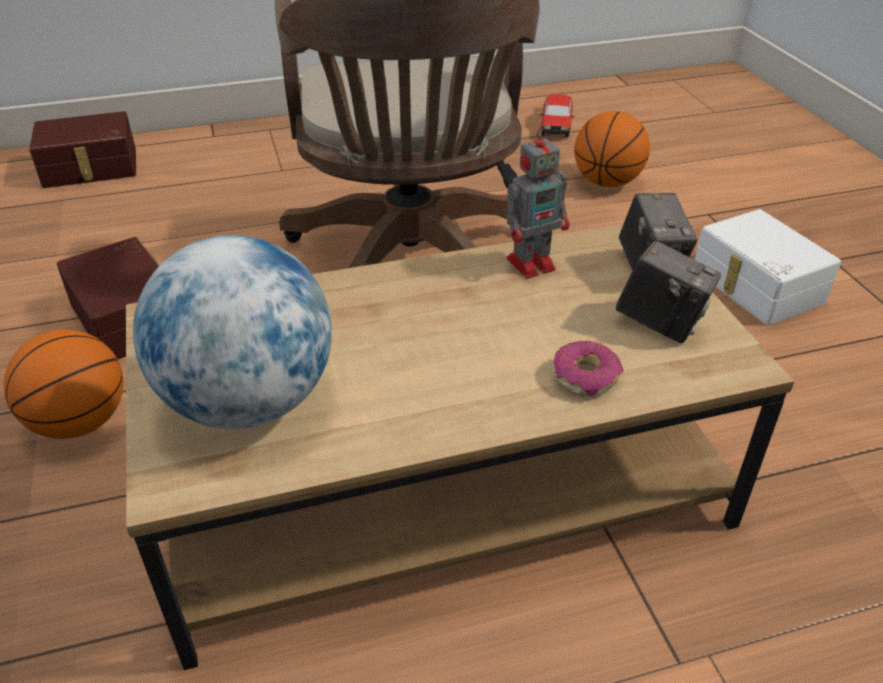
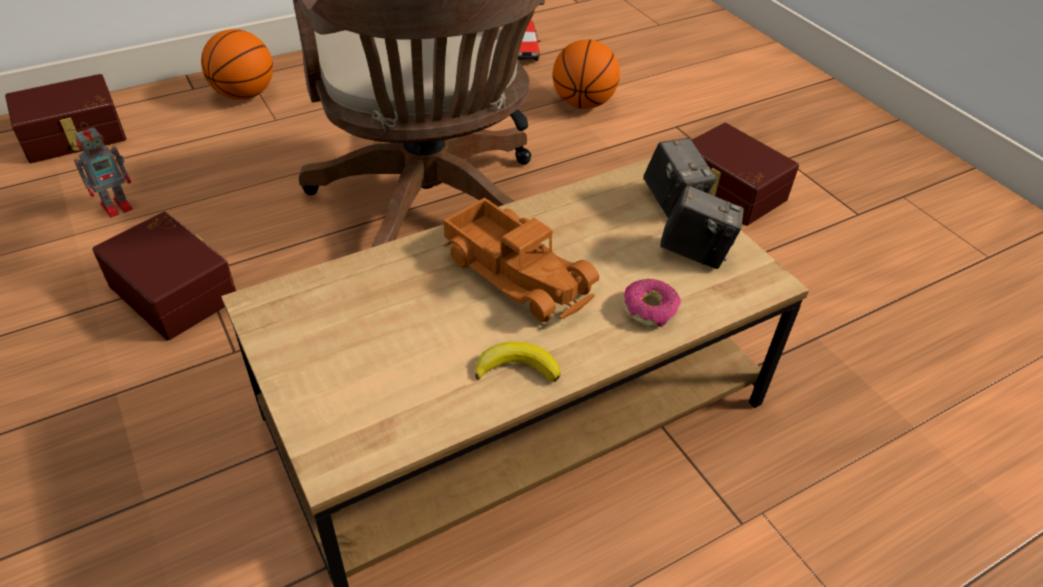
camera: 15 degrees left, 5 degrees up
basketball [4,329,123,439] -> basketball moved to [201,29,273,100]
globe [133,235,332,429] -> none
toy robot [507,126,569,279] -> toy robot moved to [74,122,133,218]
white storage box [695,209,841,326] -> brown storage box [692,123,799,226]
none -> toy truck [443,198,599,322]
none -> banana [475,342,561,382]

